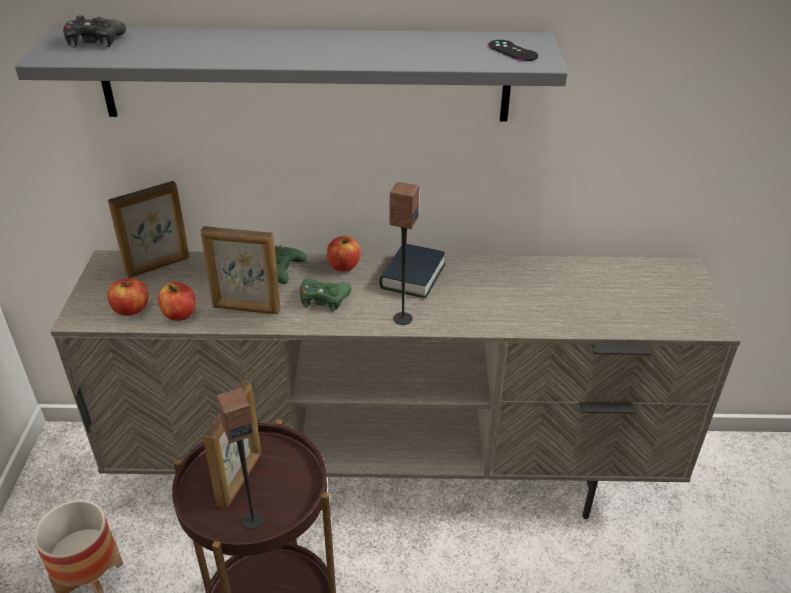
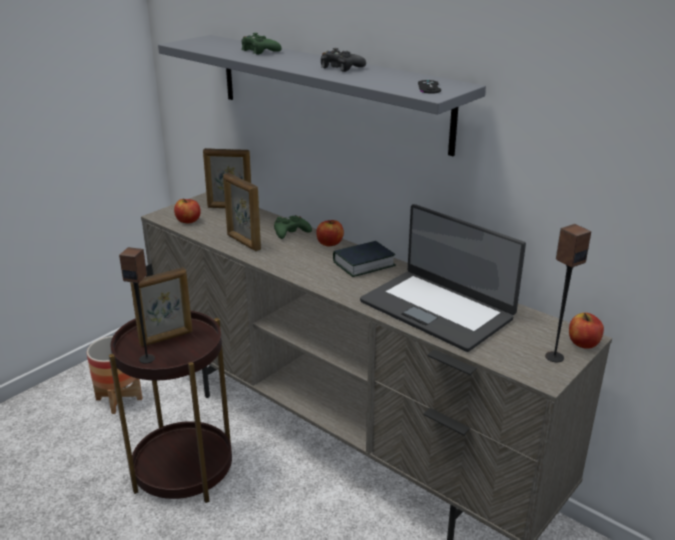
camera: 40 degrees right, 10 degrees down
black game controller [63,15,126,47] -> black game controller moved to [321,48,366,72]
apple [158,282,196,321] -> apple moved to [569,313,604,349]
green game controller [300,279,352,311] -> green game controller moved to [241,33,282,55]
speaker [390,182,419,325] -> speaker moved to [545,224,591,362]
none -> laptop [360,204,526,352]

